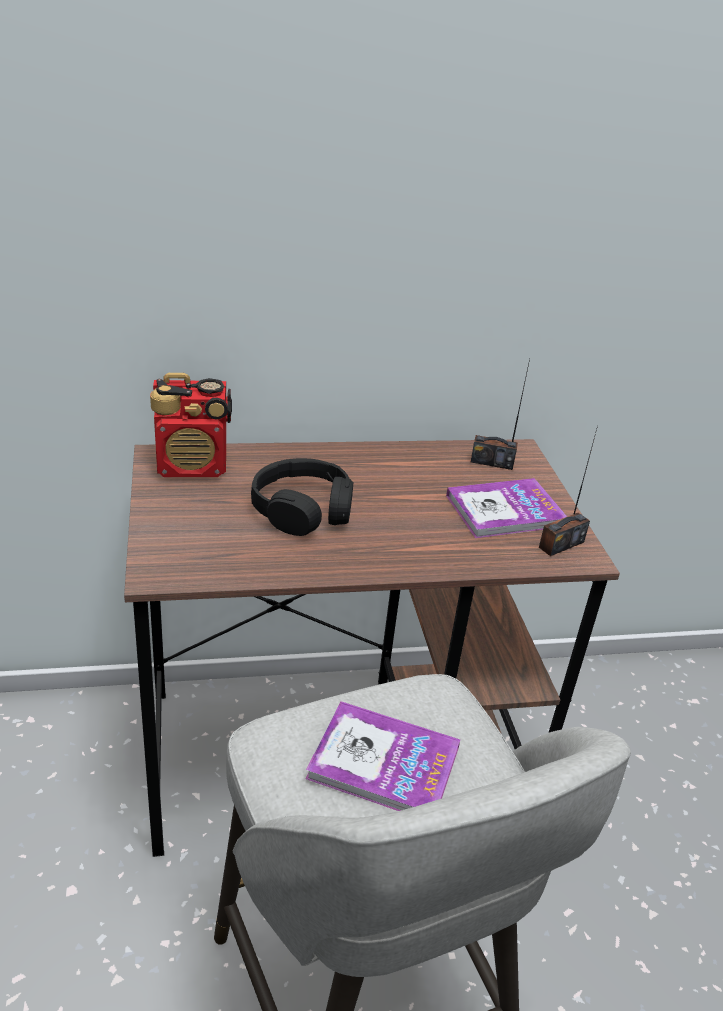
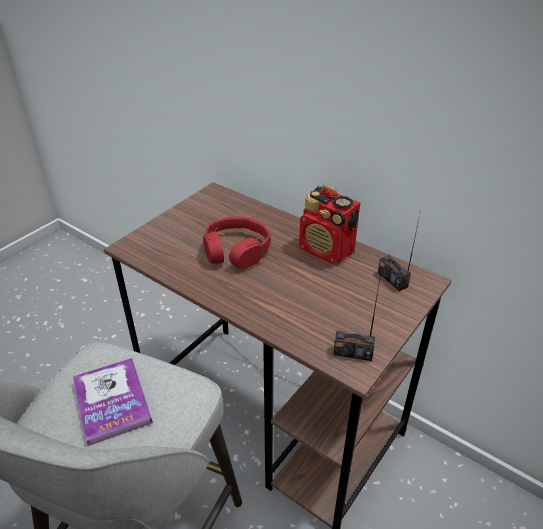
camera: 50 degrees right, 5 degrees up
radio [150,373,232,477] -> radio moved to [299,184,360,263]
black headphones [251,458,353,536] -> red headphones [203,217,271,269]
book [446,478,567,538] -> none

